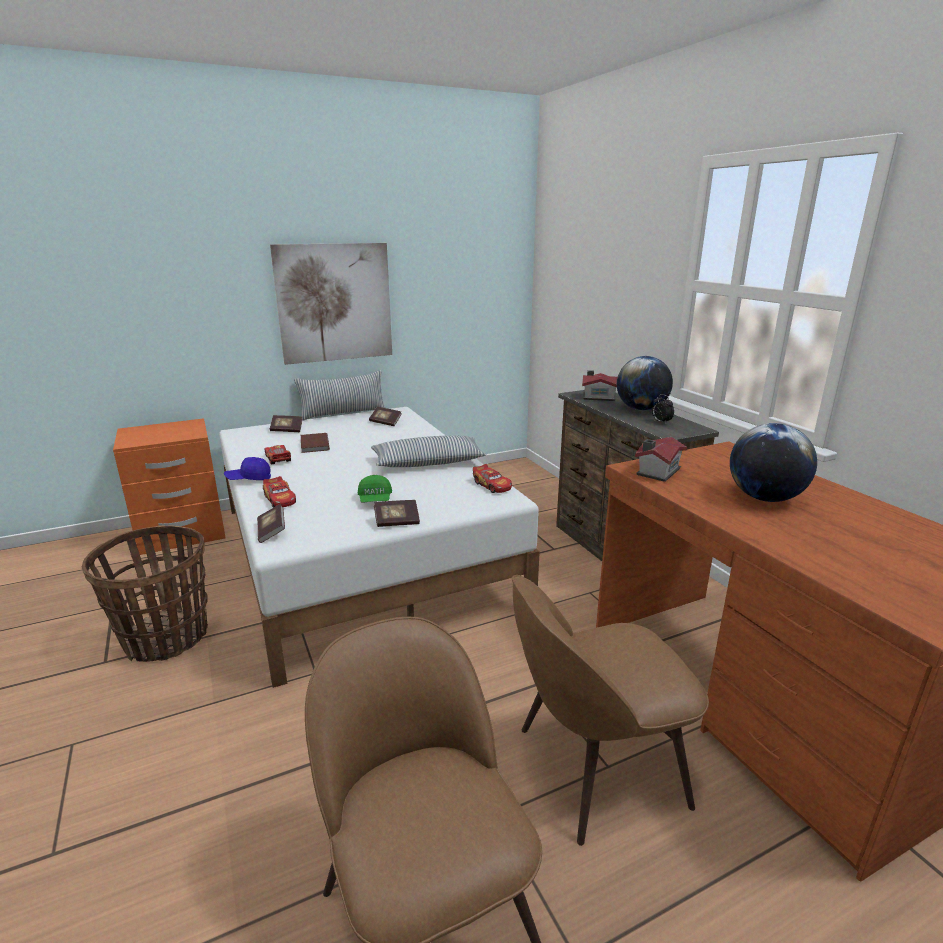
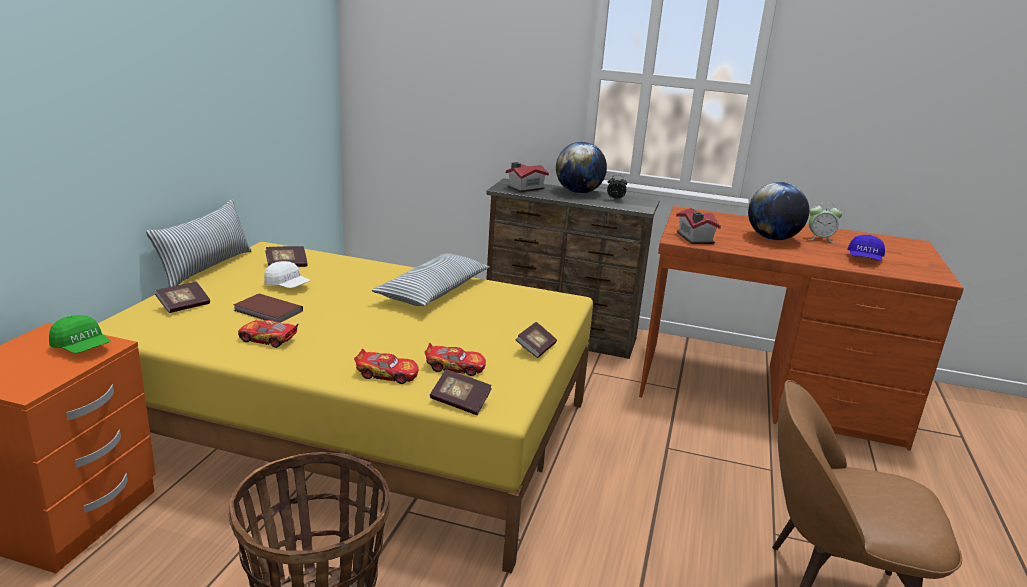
camera: 50 degrees left, 0 degrees up
white bed [219,407,540,688] -> yellow bed [98,242,593,574]
blue cap [224,457,271,480] -> blue cap moved to [847,235,885,261]
picture [270,243,392,365] -> none
green cap [358,475,392,502] -> green cap moved to [49,315,111,353]
toy car [473,464,512,493] -> toy car moved to [424,343,486,376]
brown chair [511,575,709,846] -> none
none -> white cap [264,261,311,288]
none -> alarm clock [808,202,842,243]

